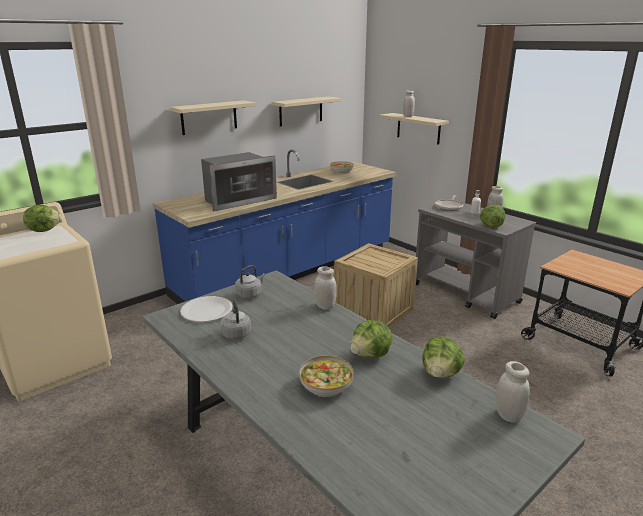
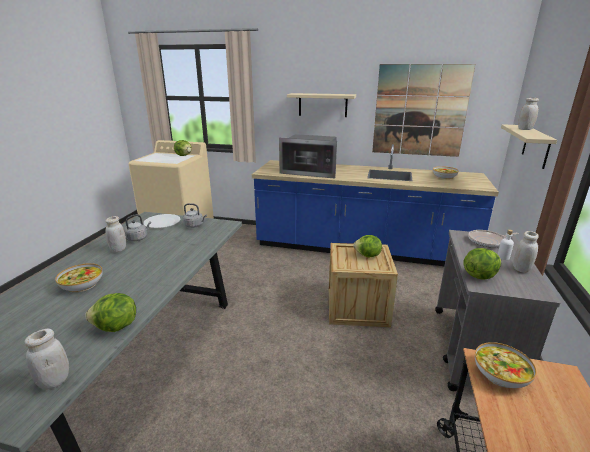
camera: 55 degrees right, 0 degrees up
beige shelf [272,96,341,127] -> picture [372,64,475,157]
white jar [314,266,337,310] -> white jar moved to [105,216,126,252]
lettuce [350,320,393,358] -> lettuce moved to [353,235,382,258]
none -> bowl [475,342,537,388]

